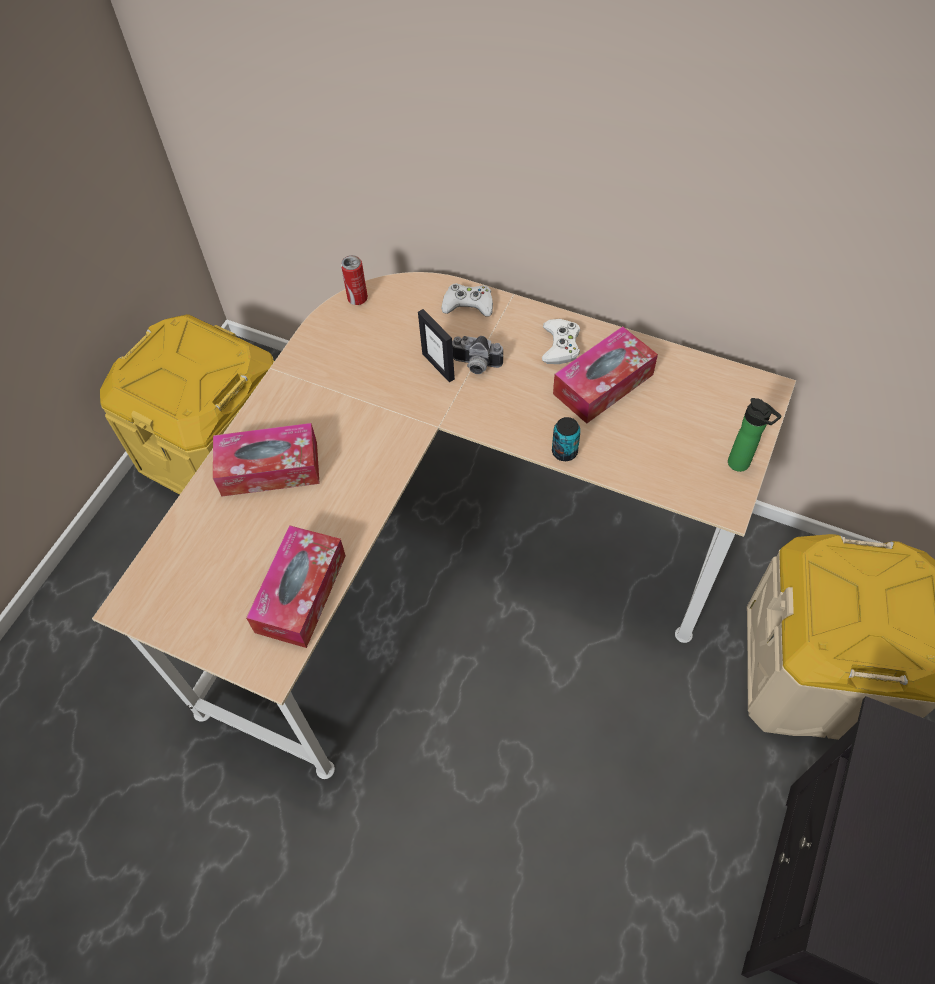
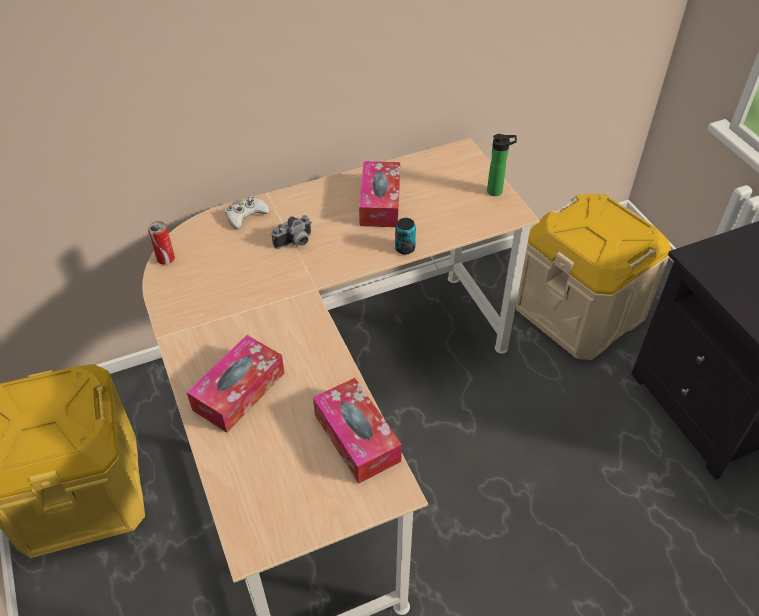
camera: 50 degrees left, 10 degrees down
picture frame [418,309,455,382] -> none
white game controller [542,319,580,364] -> none

